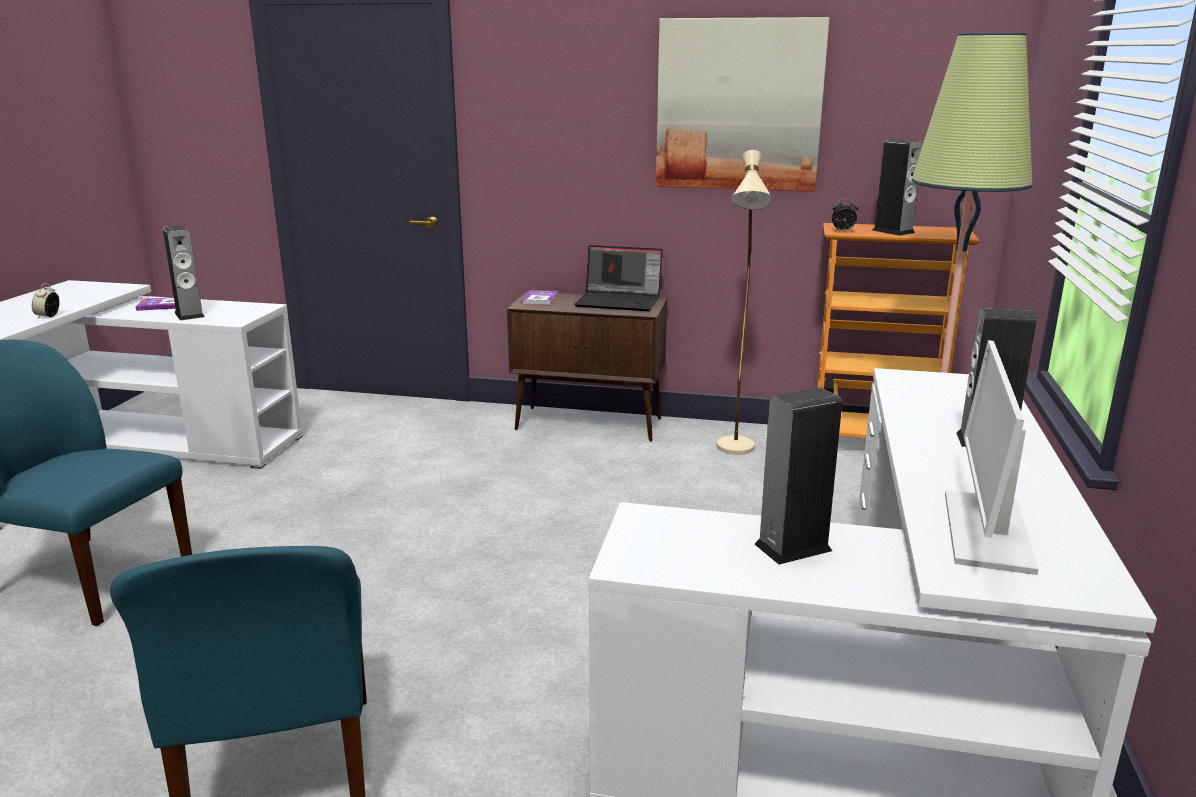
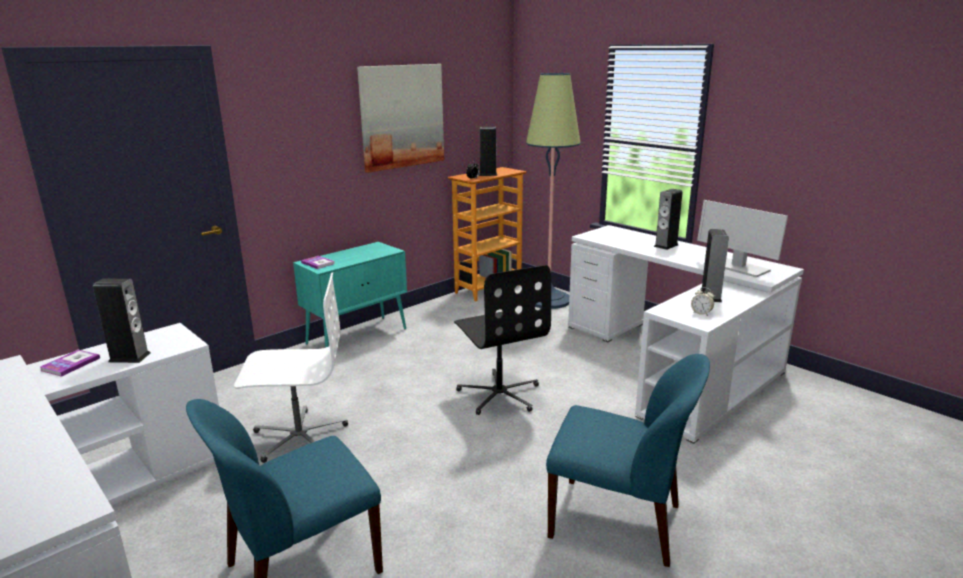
camera: 55 degrees left, 0 degrees up
alarm clock [32,283,59,319] -> alarm clock moved to [691,288,714,316]
brown cabinet [507,291,667,442] -> turquoise cabinet [293,242,407,348]
laptop [574,245,663,311] -> none
beige floor lamp [717,150,772,455] -> none
none -> white office chair [234,273,348,463]
none -> black office chair [454,265,551,415]

